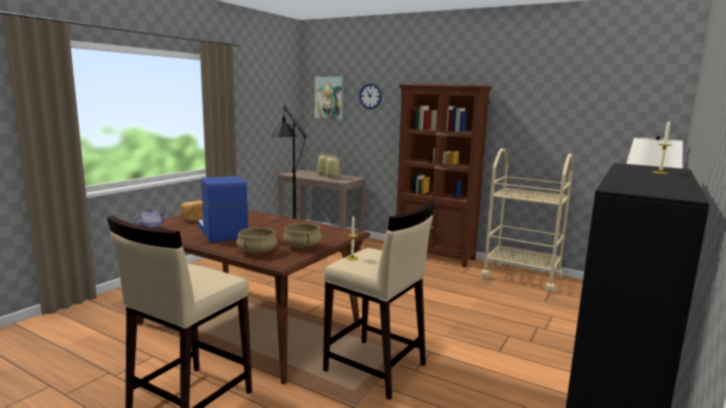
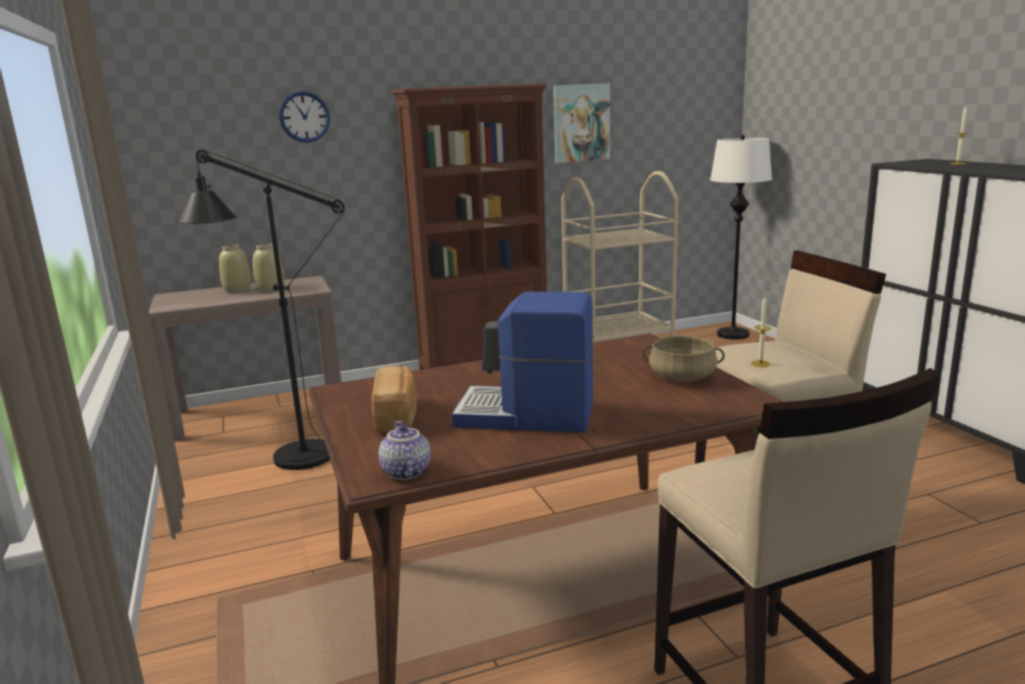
camera: 50 degrees left, 5 degrees up
beige cooking pot [237,227,277,254] -> none
picture [315,77,344,120] -> picture moved to [553,83,610,163]

